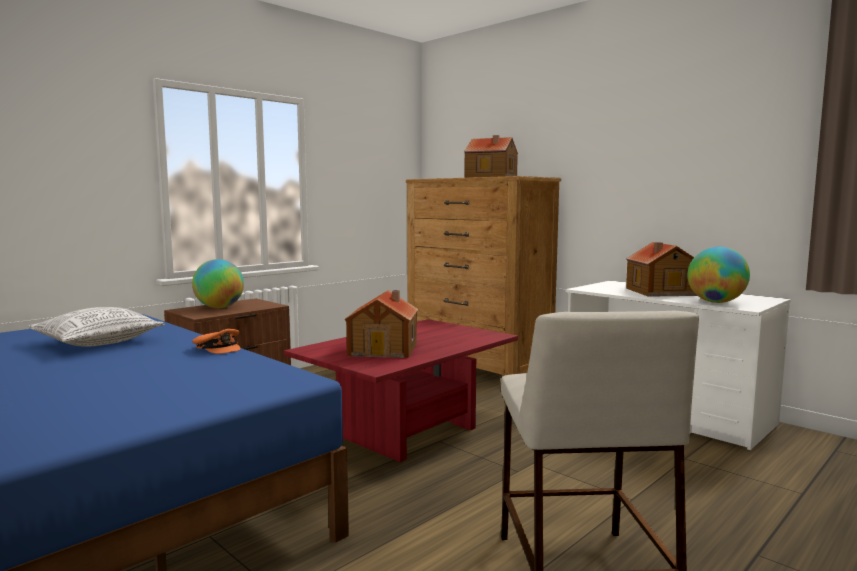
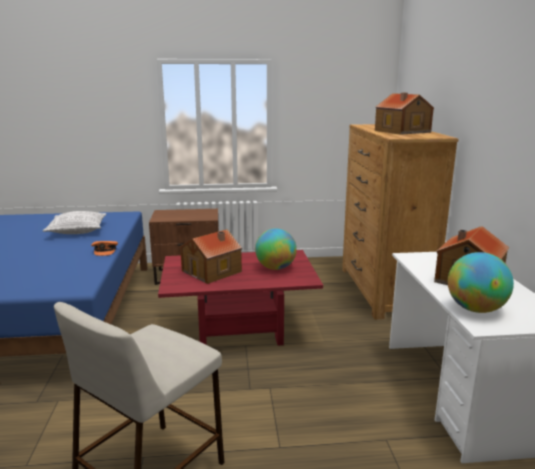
camera: 40 degrees right, 10 degrees up
globe [192,259,244,308] -> globe moved to [255,228,297,270]

